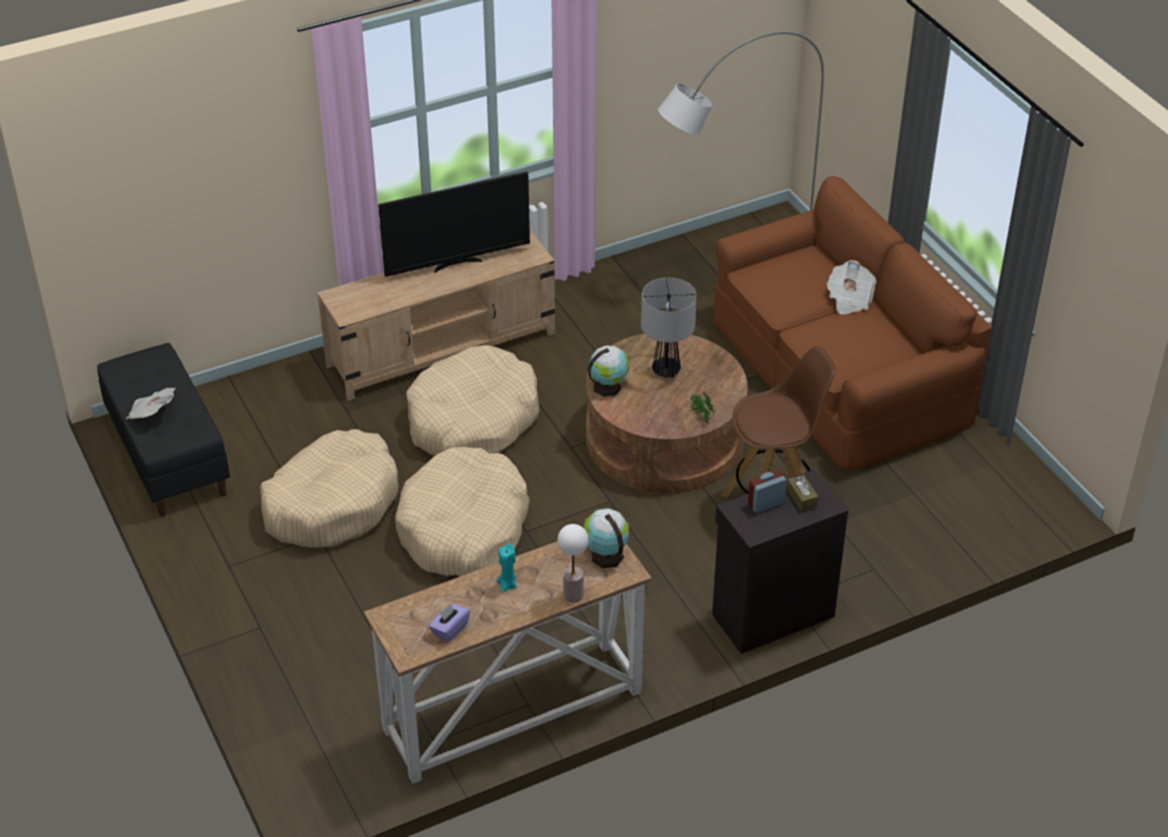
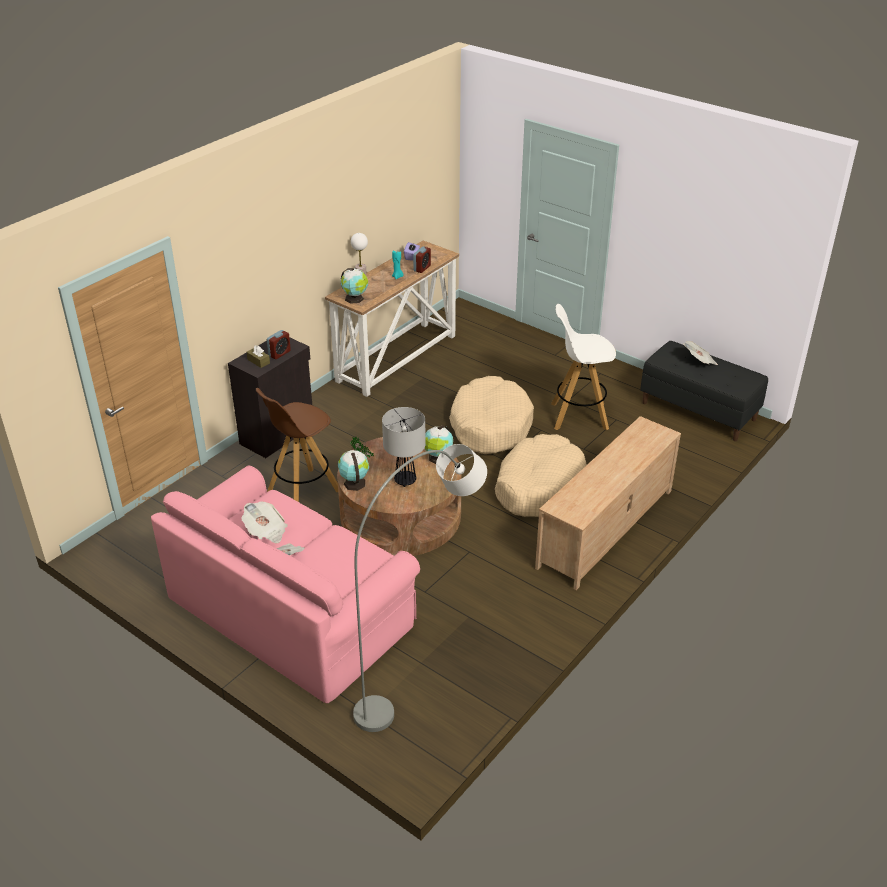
camera: 155 degrees right, 5 degrees down
beige dog bed [260,429,398,548] -> white stool [551,304,616,430]
television [378,171,530,277] -> none
brown sofa [713,176,992,471] -> pink sofa [151,465,420,703]
none -> newspaper [241,502,288,544]
none -> globe [338,450,369,491]
none -> alarm clock [413,247,431,273]

